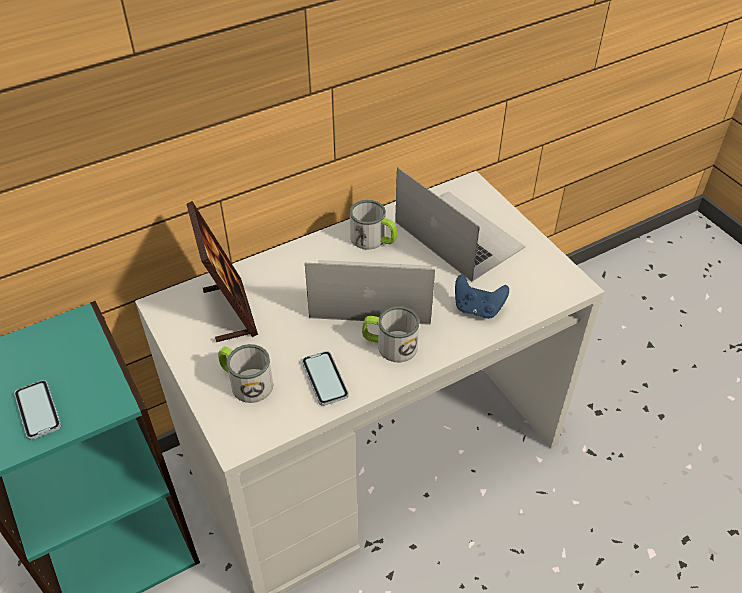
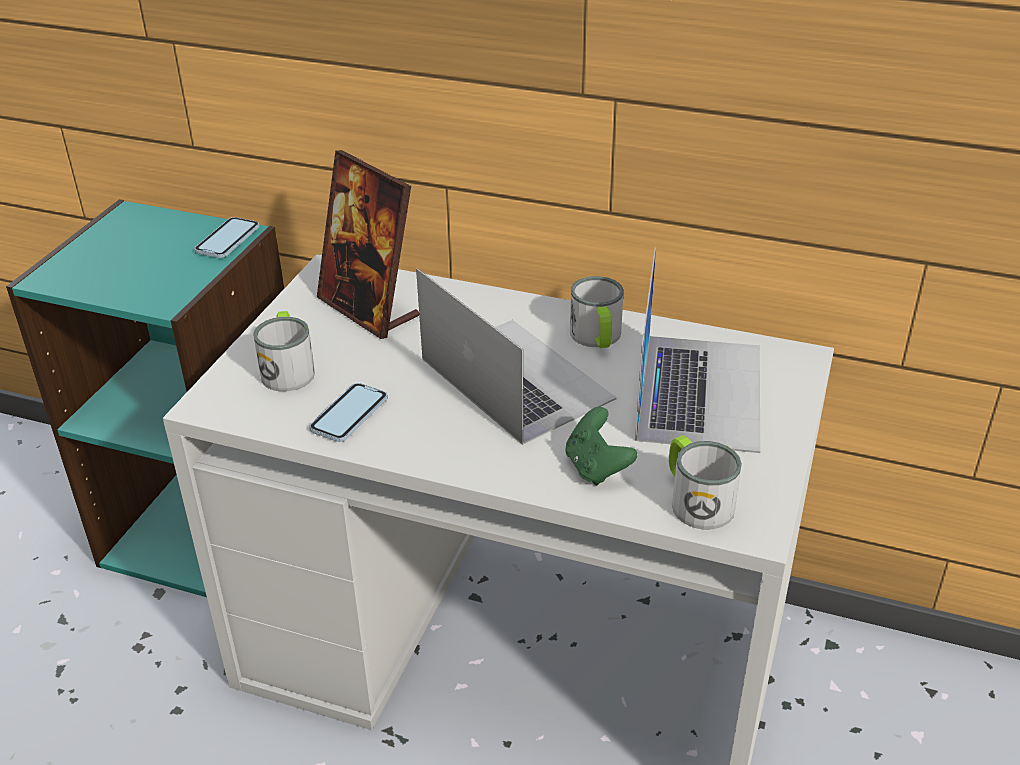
camera: 50 degrees right, 10 degrees down
phone [14,380,61,440] -> phone moved to [194,217,259,258]
picture frame [187,201,258,342] -> picture frame turned 105 degrees clockwise [317,150,419,339]
mug [362,306,419,362] -> mug moved to [669,435,742,530]
blue game controller [455,274,509,319] -> green game controller [565,407,637,486]

